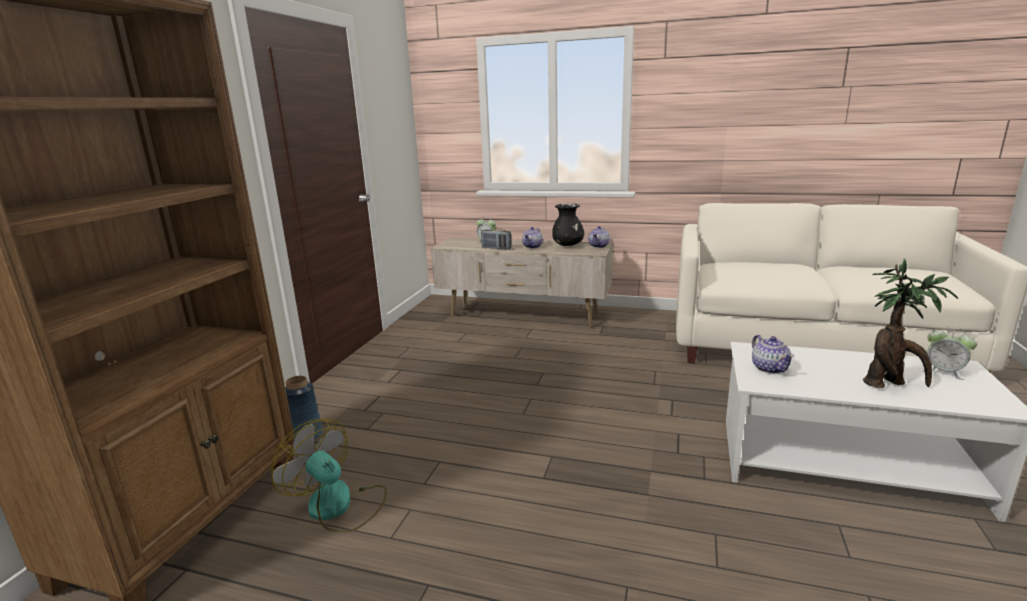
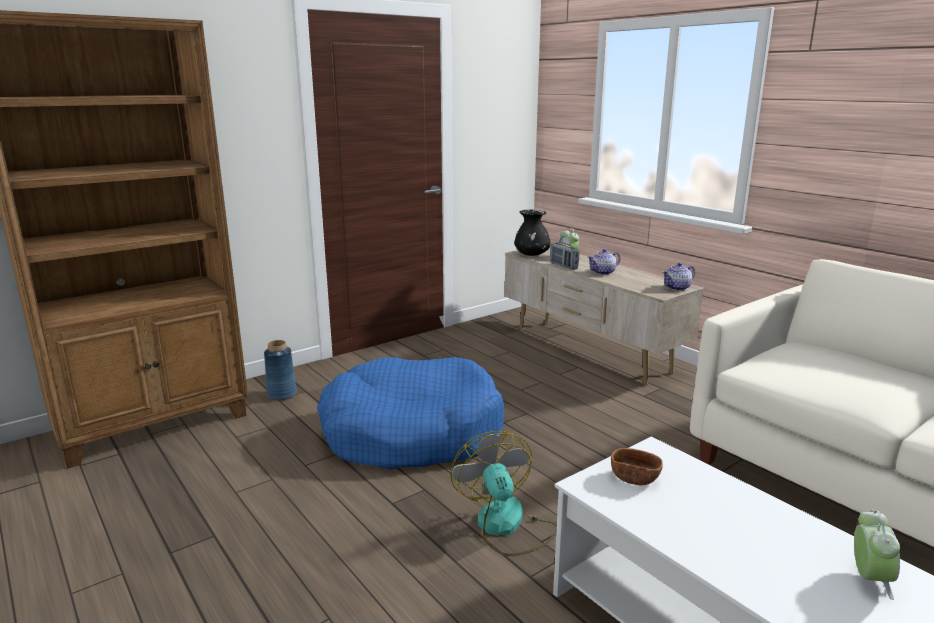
camera: 35 degrees right, 0 degrees up
fan [271,419,387,533] -> fan moved to [451,431,557,556]
black vase [552,203,584,246] -> black vase moved to [515,209,551,256]
teapot [752,335,794,374] -> brown bowl [611,448,663,485]
potted plant [863,258,958,388] -> none
alarm clock [924,326,977,380] -> alarm clock turned 150 degrees counterclockwise [854,509,900,600]
none -> blue dog bed [317,357,504,470]

